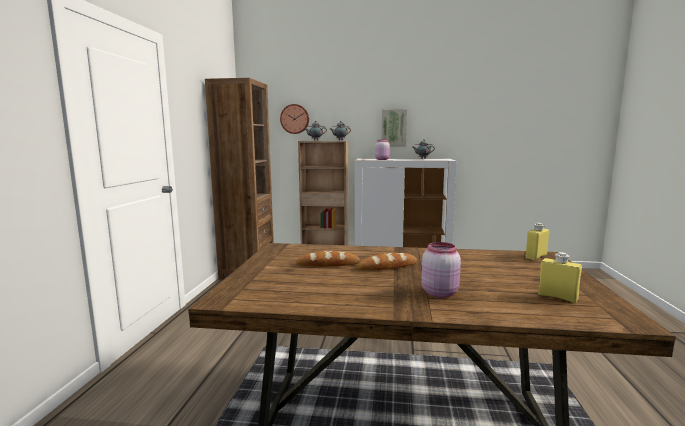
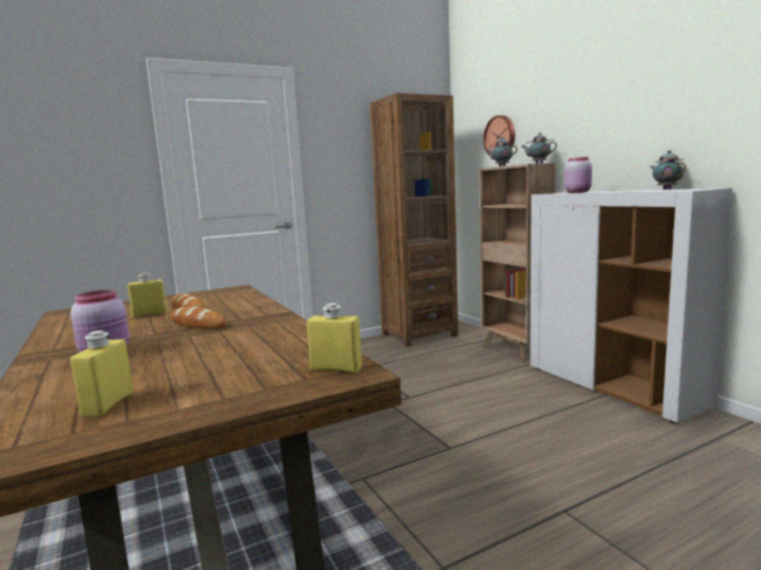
camera: 55 degrees right, 0 degrees up
picture [382,109,407,147] -> none
none -> yellow bottle [127,272,167,318]

